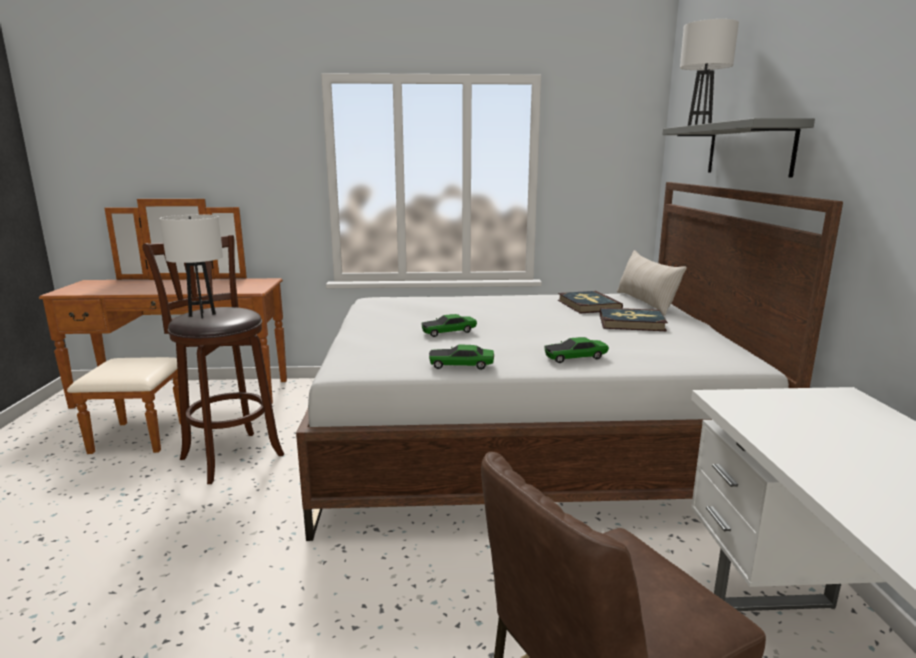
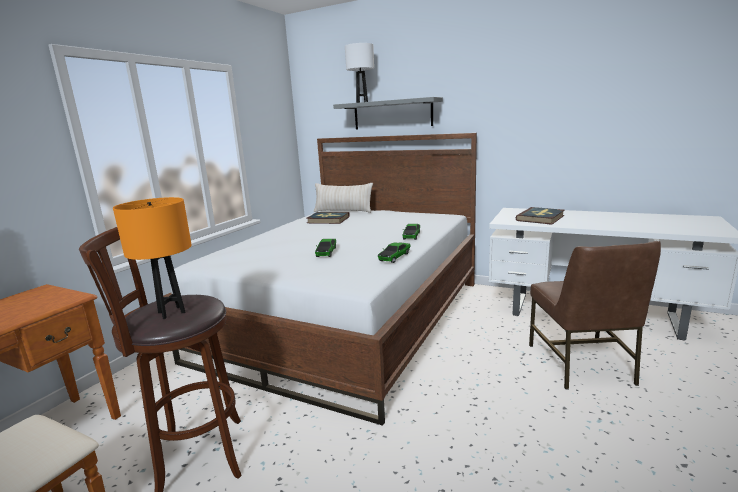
camera: 60 degrees left, 0 degrees up
white table lamp [160,214,223,319] -> orange table lamp [113,197,192,319]
book [600,308,668,331] -> book moved to [516,207,564,225]

